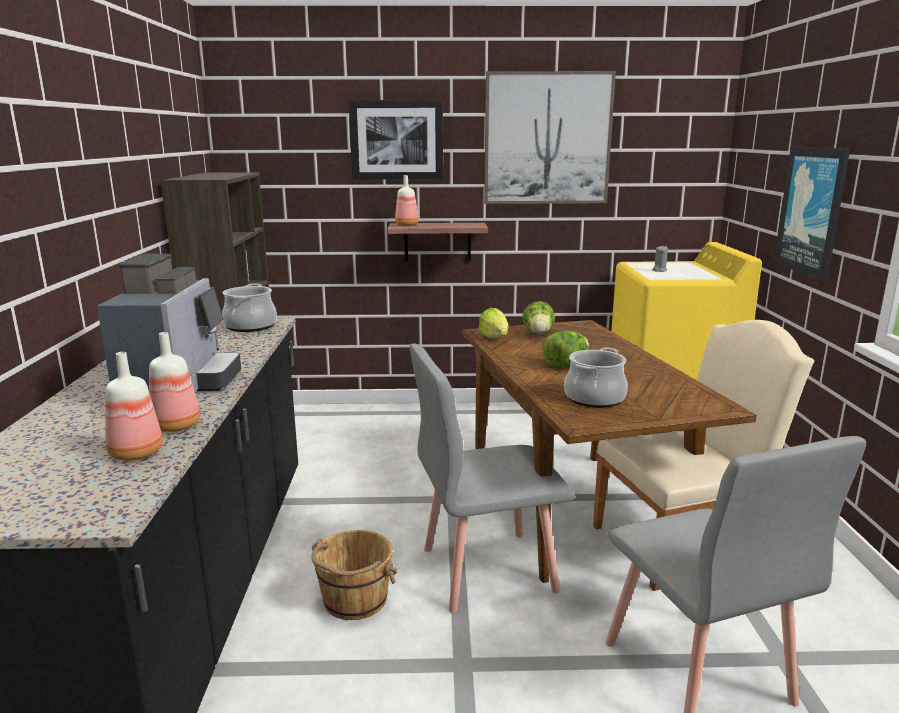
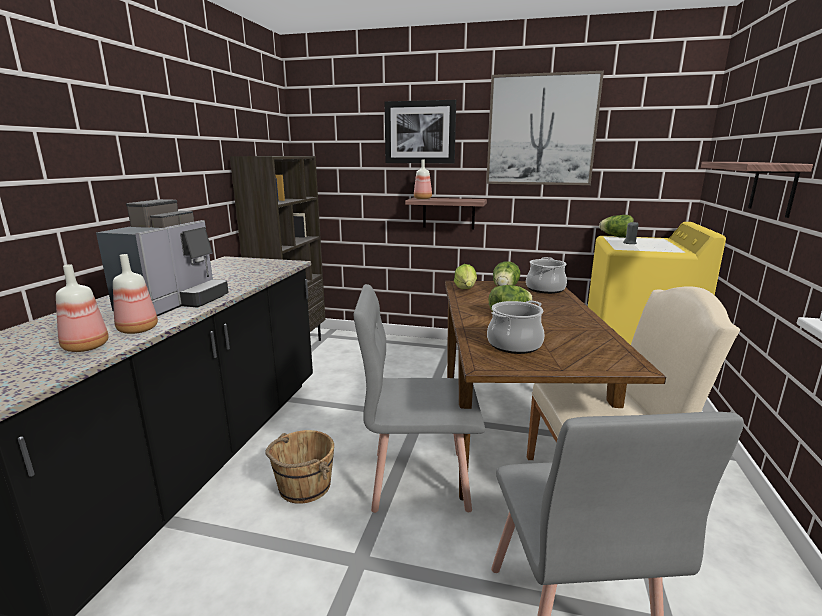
camera: 15 degrees right, 0 degrees up
cooking pot [222,284,277,332] -> cooking pot moved to [526,257,567,294]
picture [774,146,850,281] -> shelf [701,162,813,218]
none -> lettuce [599,215,634,238]

